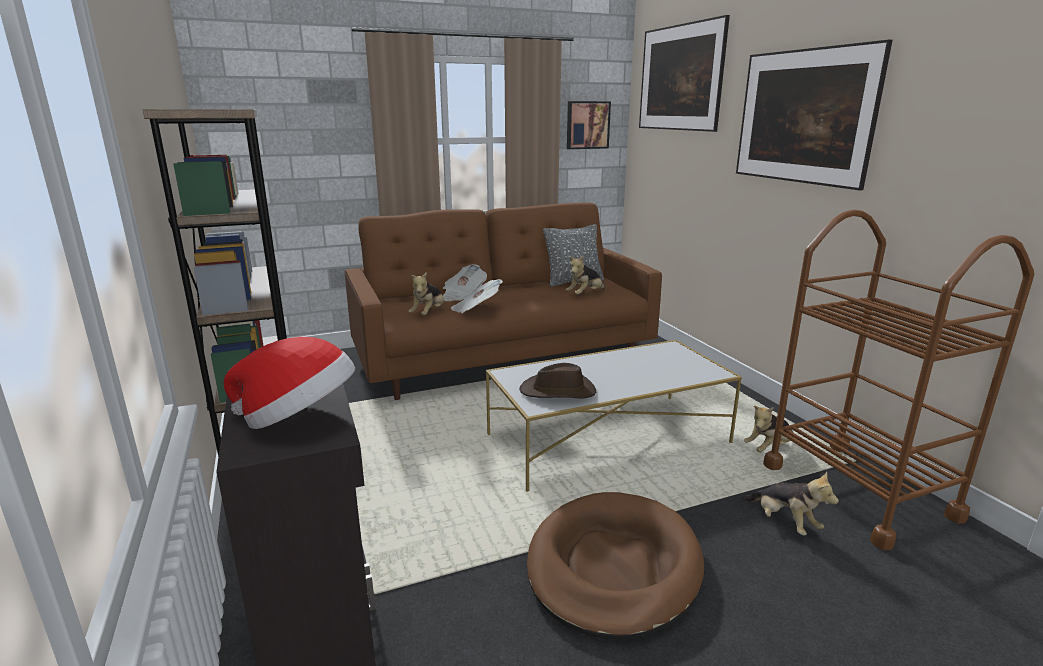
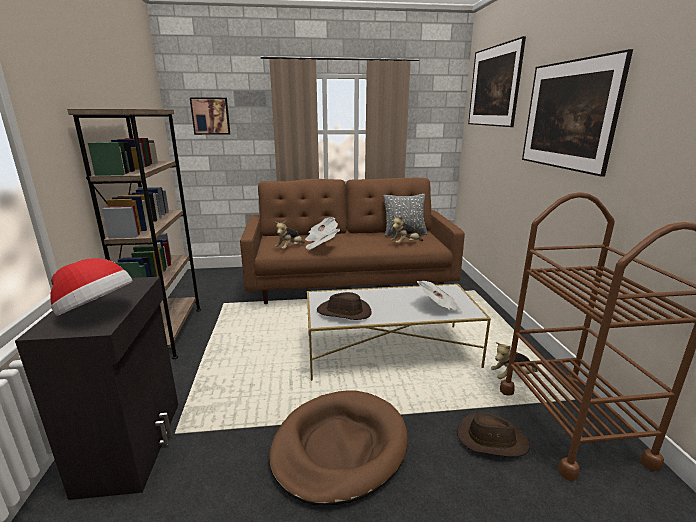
camera: 15 degrees right, 0 degrees up
picture [567,101,611,149] -> picture moved to [190,98,230,135]
plush toy [742,471,839,535] -> brown hat [457,413,530,457]
none -> newspaper [417,281,463,312]

